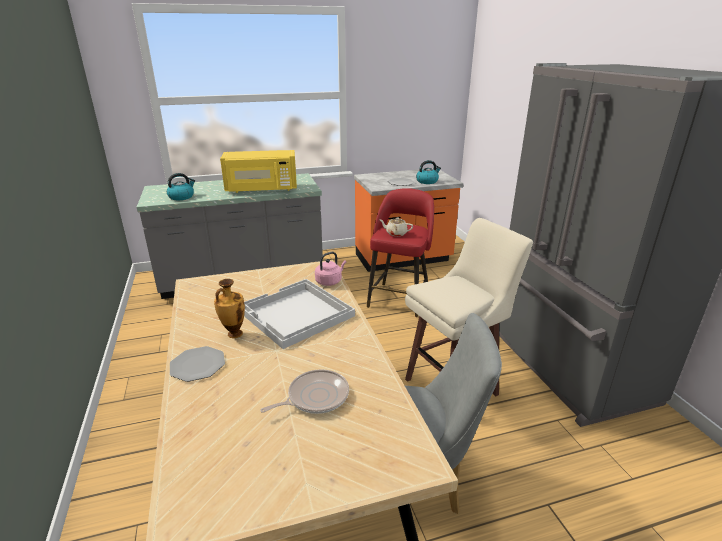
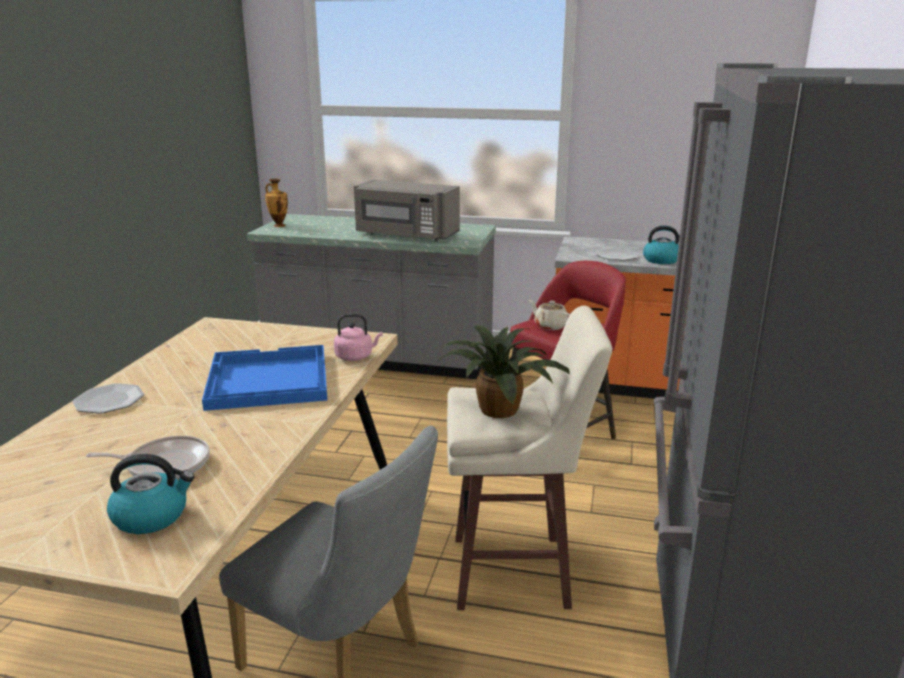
camera: 30 degrees right, 5 degrees down
kettle [167,173,195,200] -> kettle moved to [107,454,195,534]
vase [214,279,245,338] -> vase moved to [265,178,288,227]
yellow microwave [220,150,297,193] -> grey microwave [354,180,460,242]
white tray [244,279,355,349] -> blue tray [202,345,327,411]
none -> potted plant [439,325,570,418]

